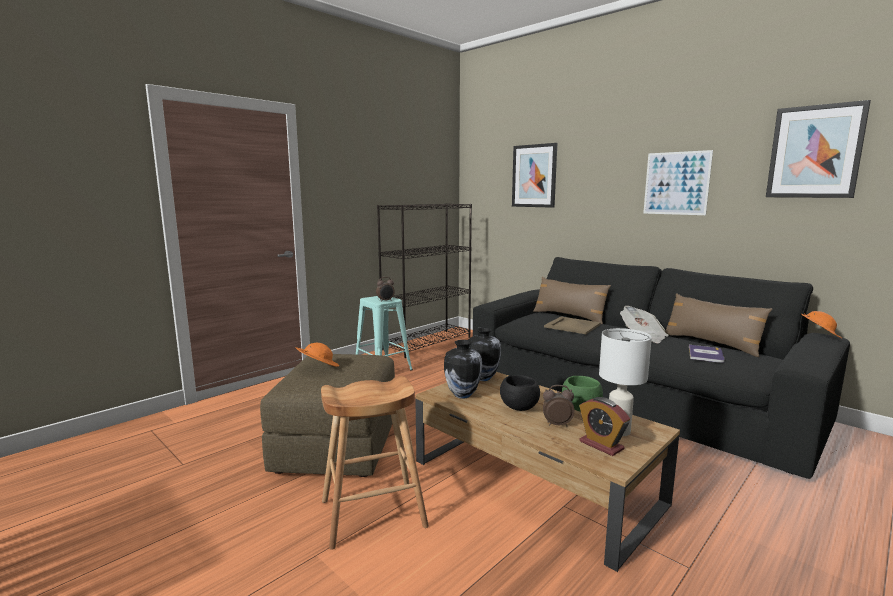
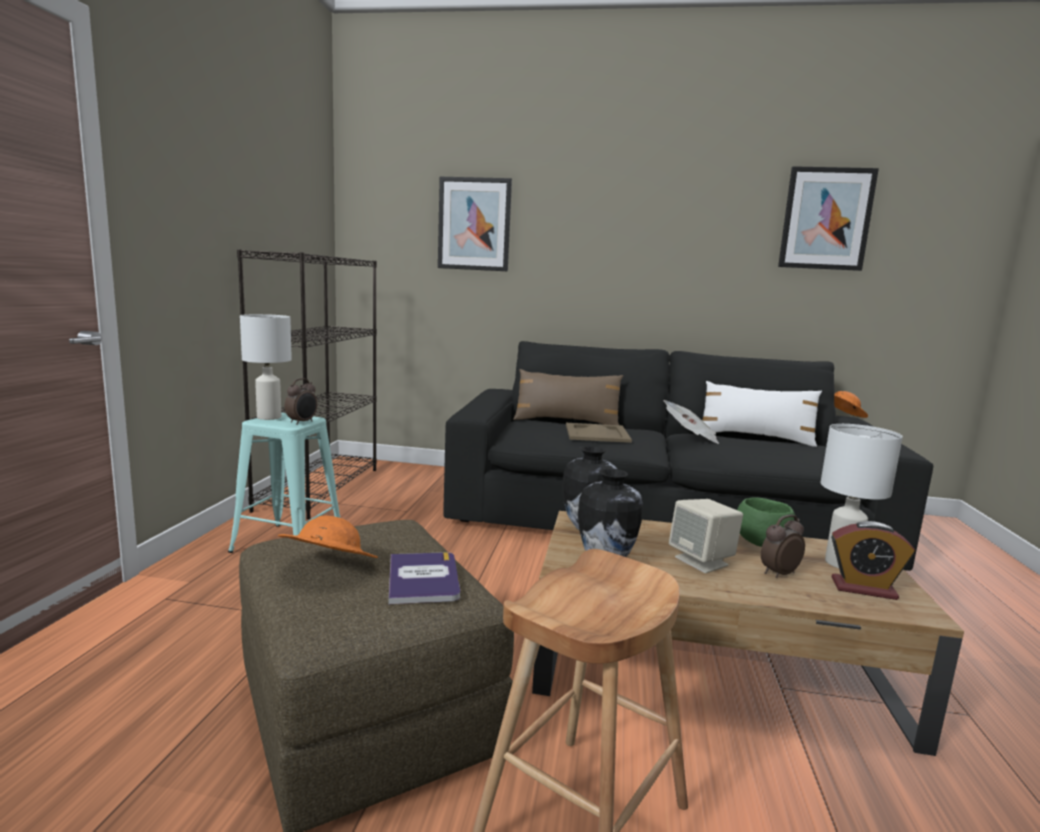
camera: 35 degrees left, 0 degrees up
black bowl [500,375,540,411] -> beige speaker [669,499,743,573]
picture [643,150,713,215] -> none
brown pillow [665,293,772,357] -> white pillow [702,381,822,447]
book [689,345,725,363] -> book moved to [389,552,460,604]
none -> white table lamp [240,314,292,420]

